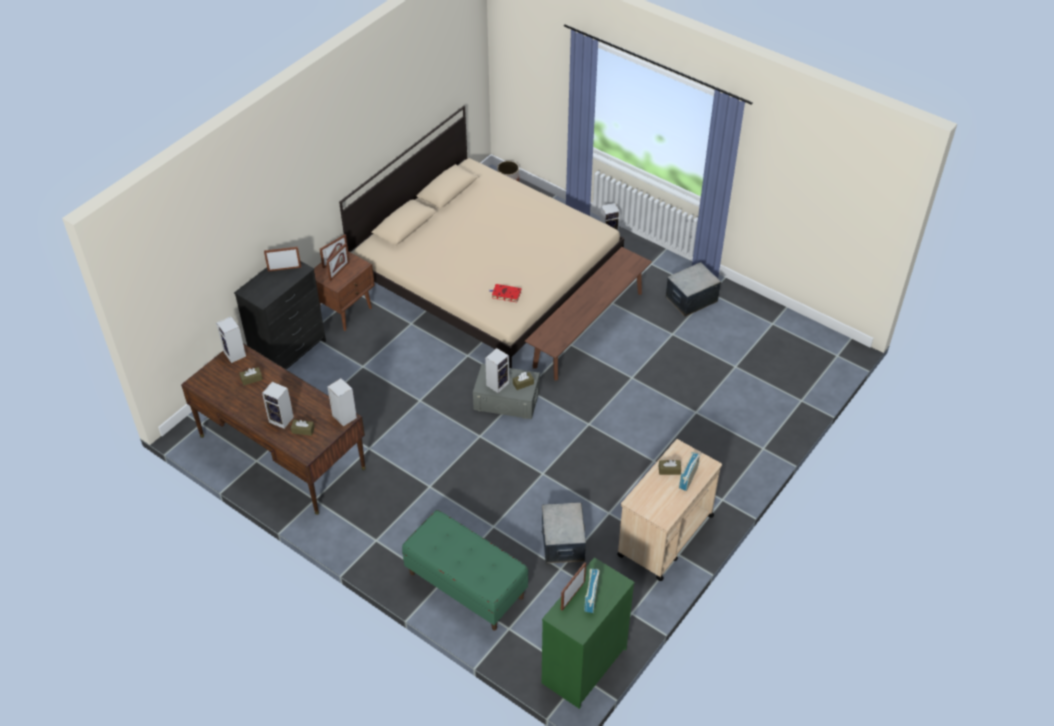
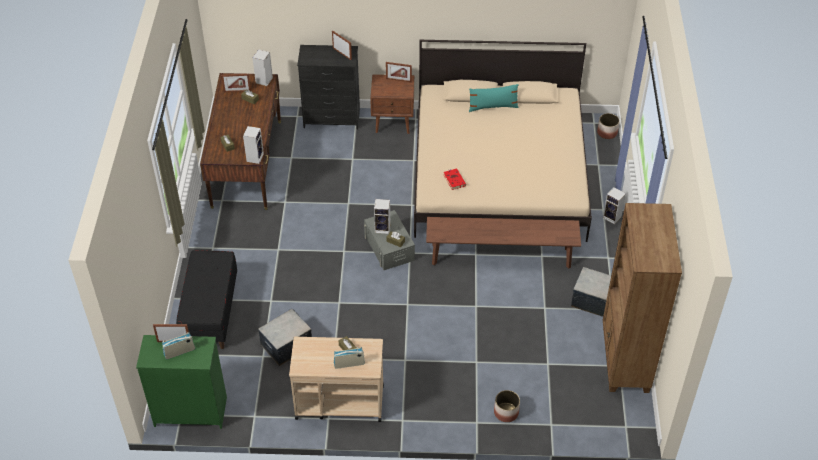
camera: 55 degrees right, 0 degrees up
speaker [262,382,294,429] -> none
picture frame [326,243,349,281] -> picture frame moved to [221,74,251,92]
green bench [402,510,528,630] -> black bench [176,250,237,349]
none -> turquoise pillow [469,84,519,112]
none -> planter [494,390,520,422]
none -> brown bookcase [603,203,682,393]

